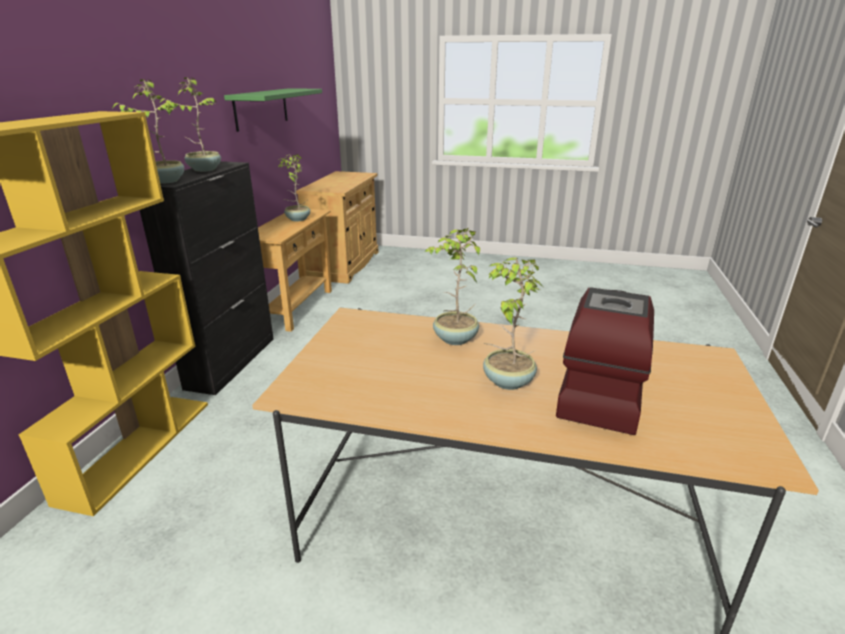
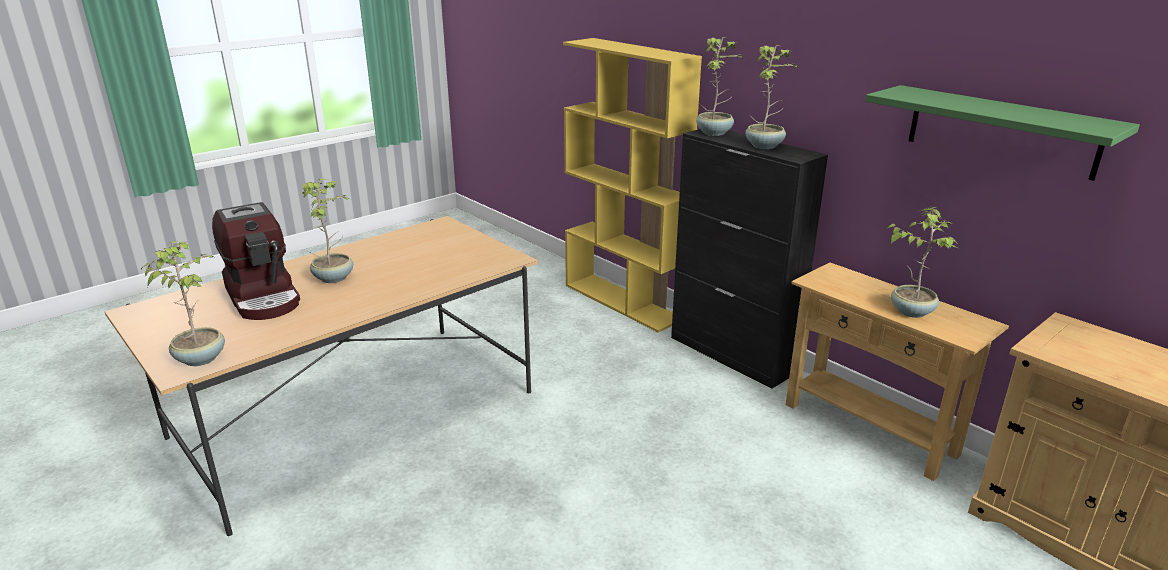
camera: 125 degrees right, 0 degrees up
potted plant [424,228,480,345] -> potted plant moved to [141,241,225,366]

